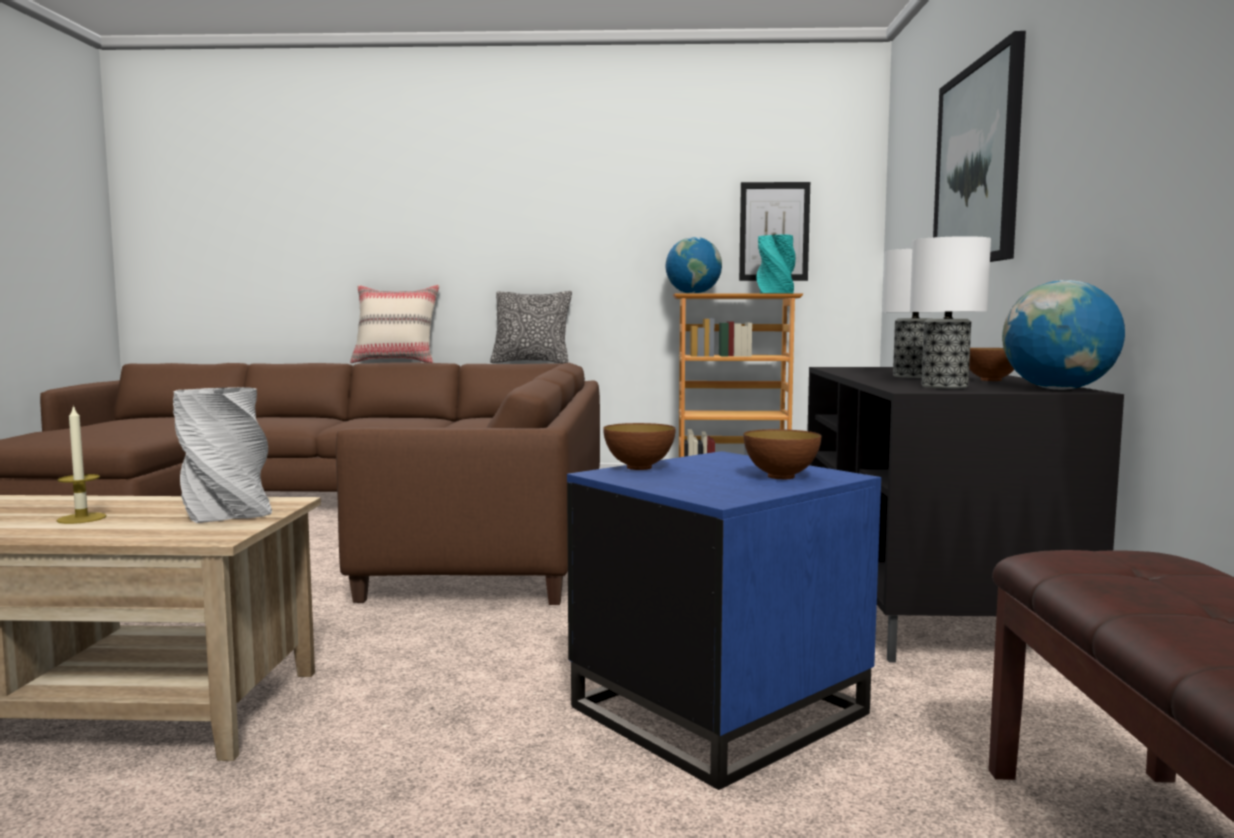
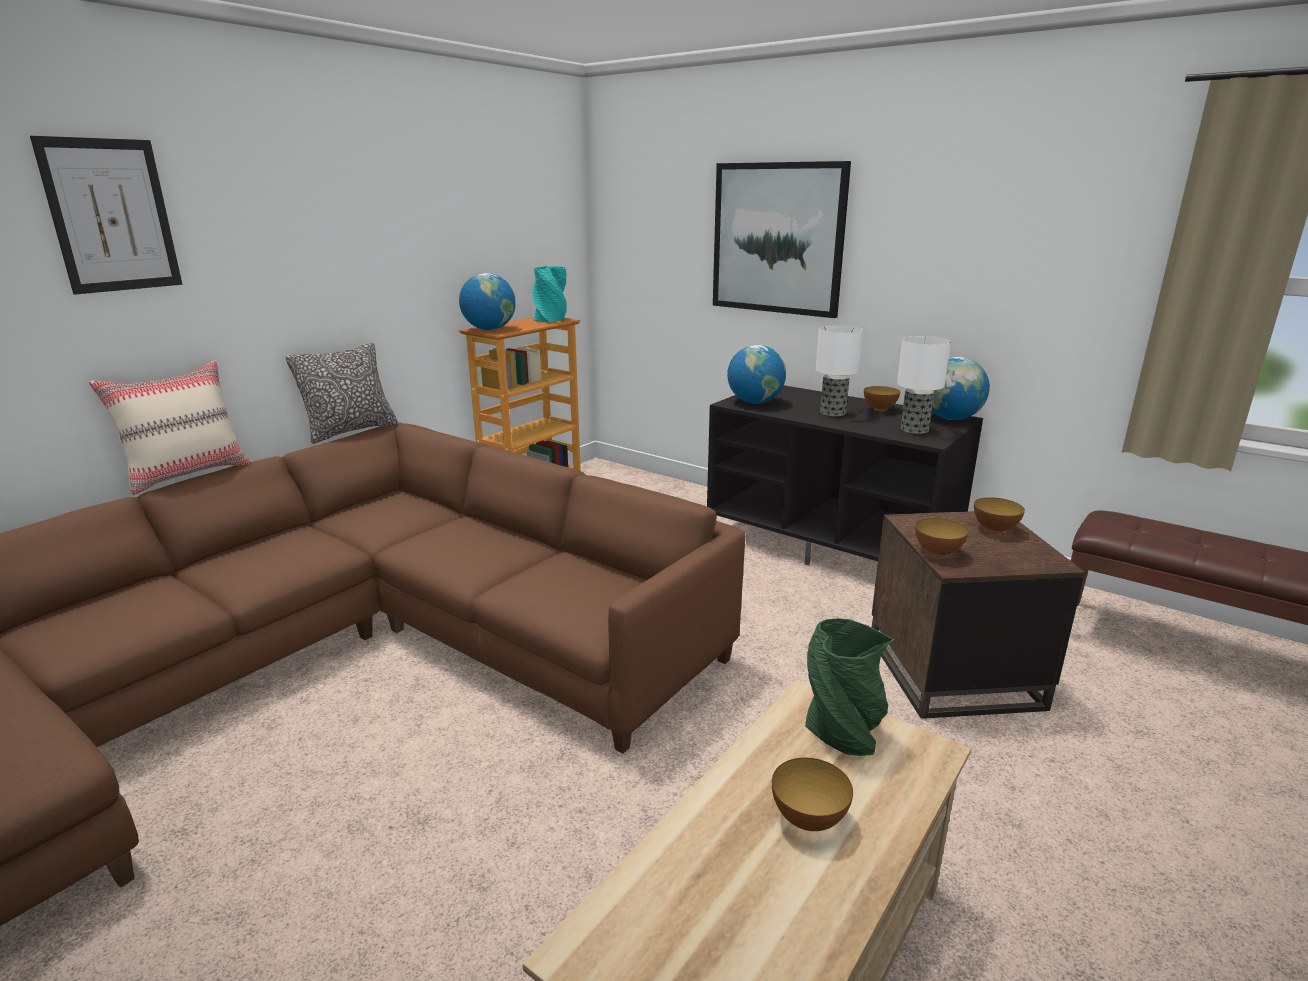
camera: 55 degrees left, 15 degrees up
candle [57,405,107,524] -> bowl [772,757,853,831]
grey vase [173,387,272,523] -> green vase [805,618,894,756]
blue side table [567,451,881,790] -> brown side table [872,511,1085,719]
picture [739,182,810,281] -> picture moved to [30,136,182,295]
none -> globe [727,345,786,404]

